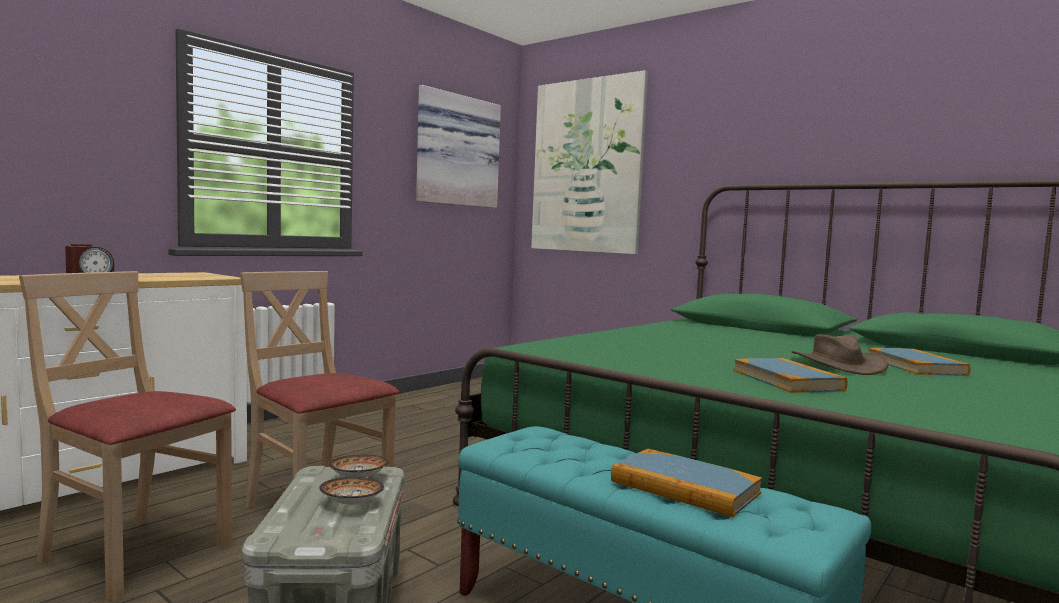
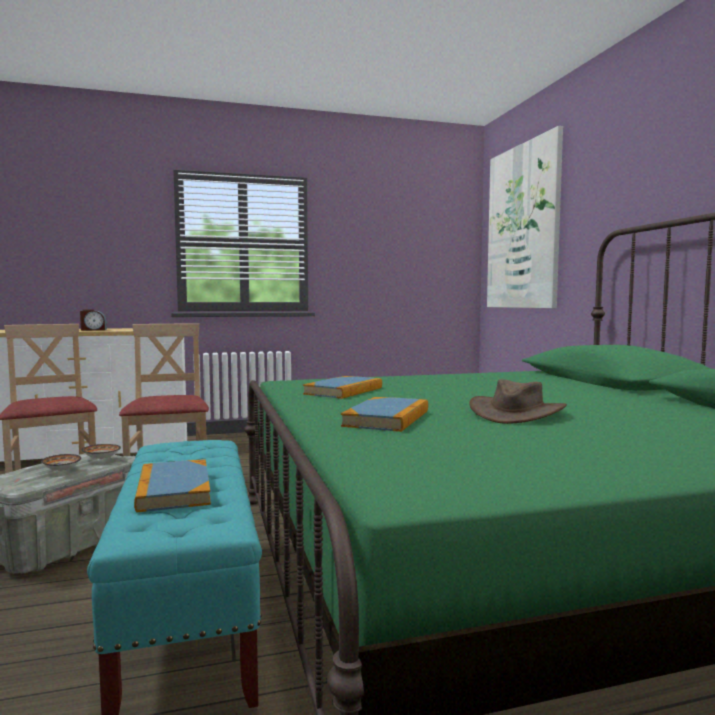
camera: 35 degrees right, 0 degrees up
picture [416,85,501,208] -> none
book [868,348,971,376] -> book moved to [303,376,382,399]

